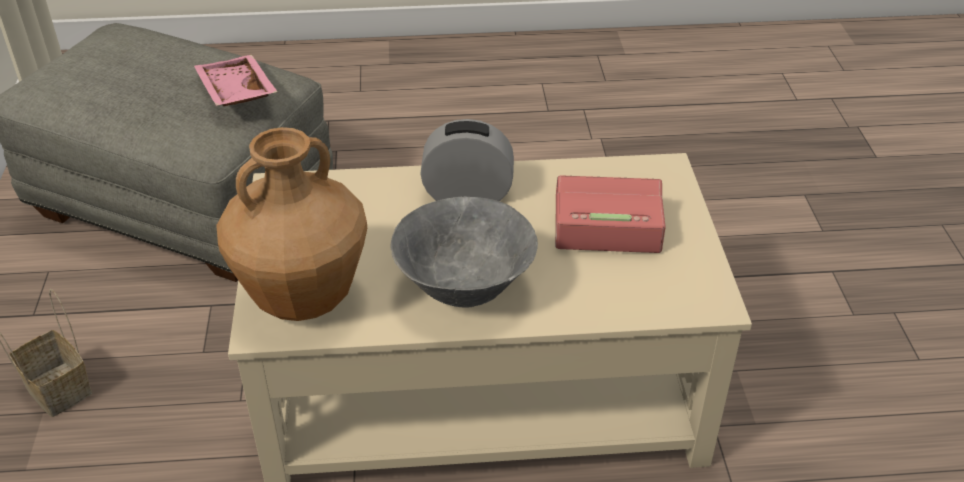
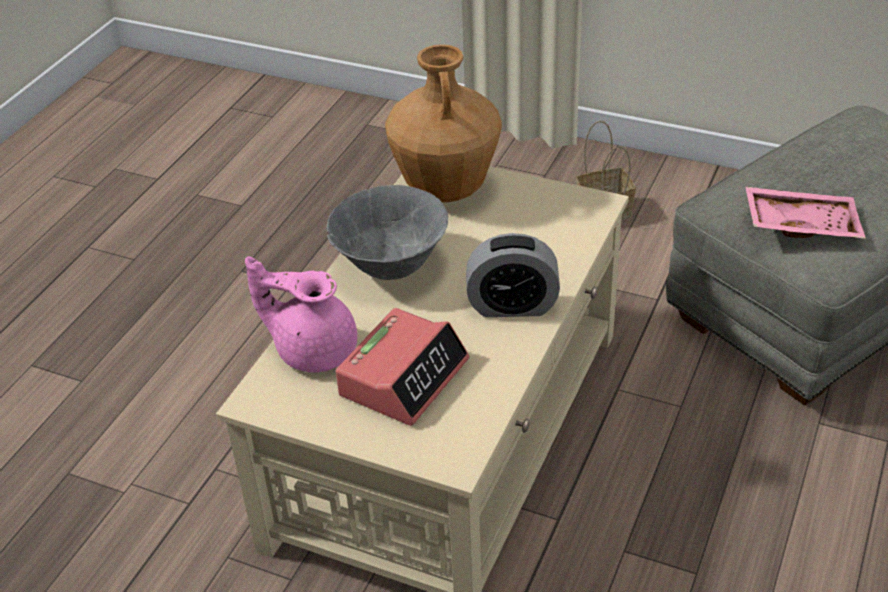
camera: 120 degrees right, 0 degrees up
alarm clock [420,119,514,201] -> alarm clock turned 60 degrees clockwise [466,233,560,317]
none -> pink teapot [245,256,357,372]

